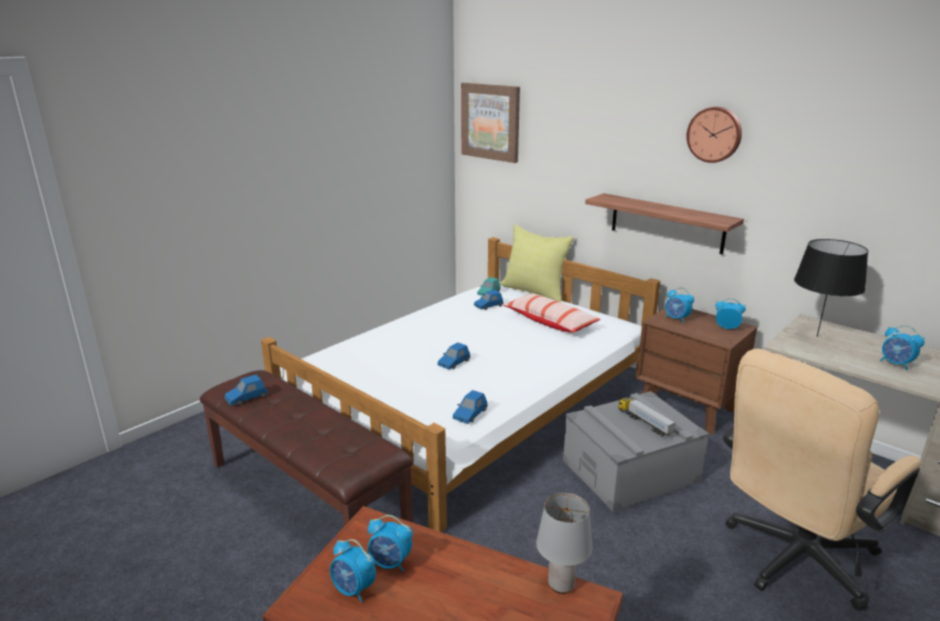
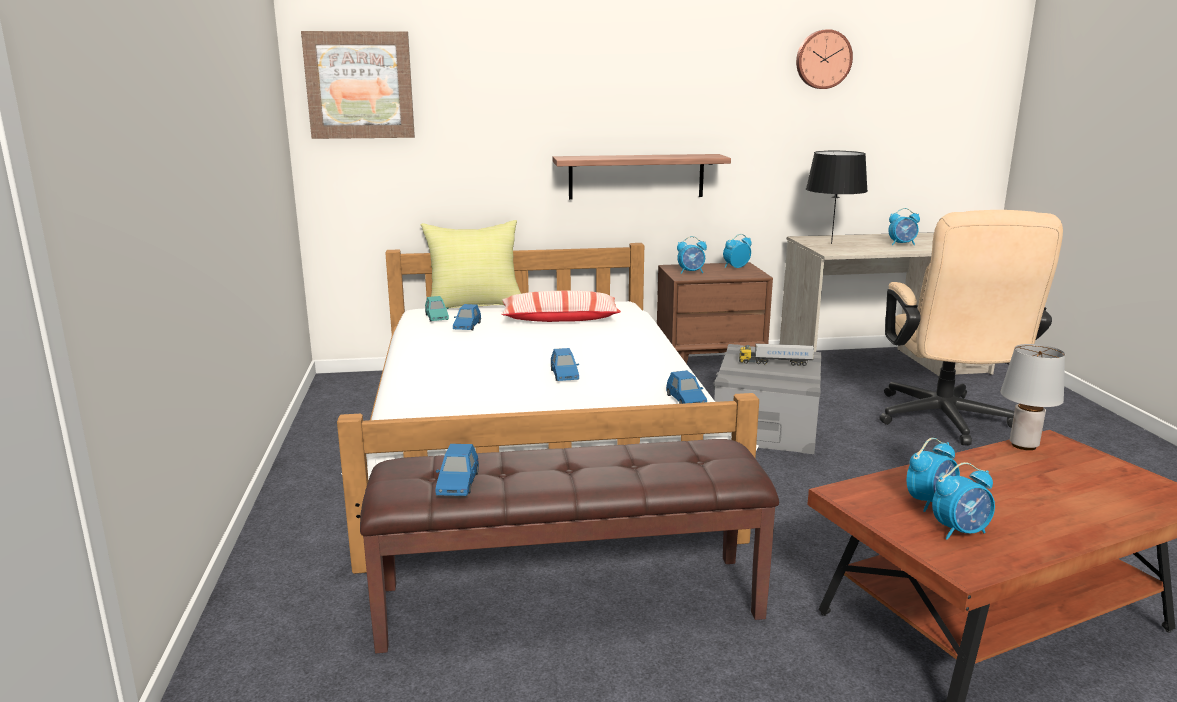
camera: 50 degrees left, 5 degrees down
wall clock [686,107,742,163] -> wall clock moved to [796,29,853,89]

